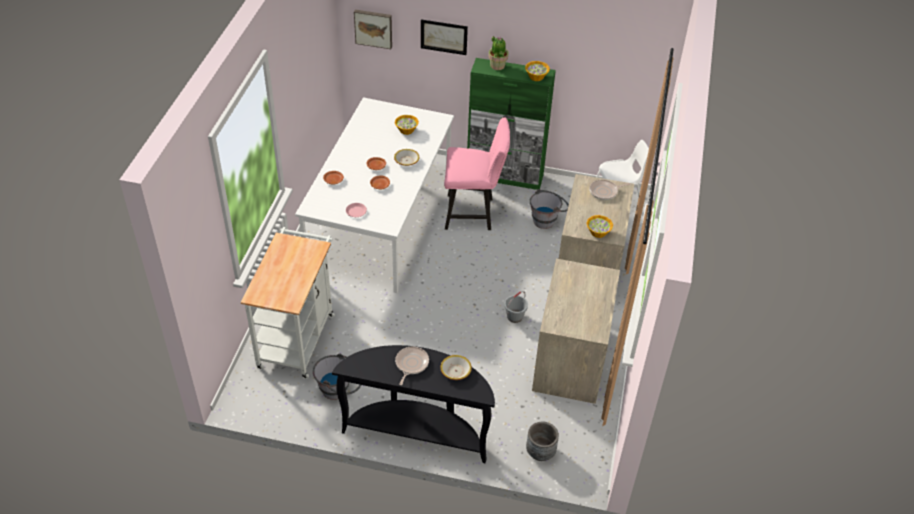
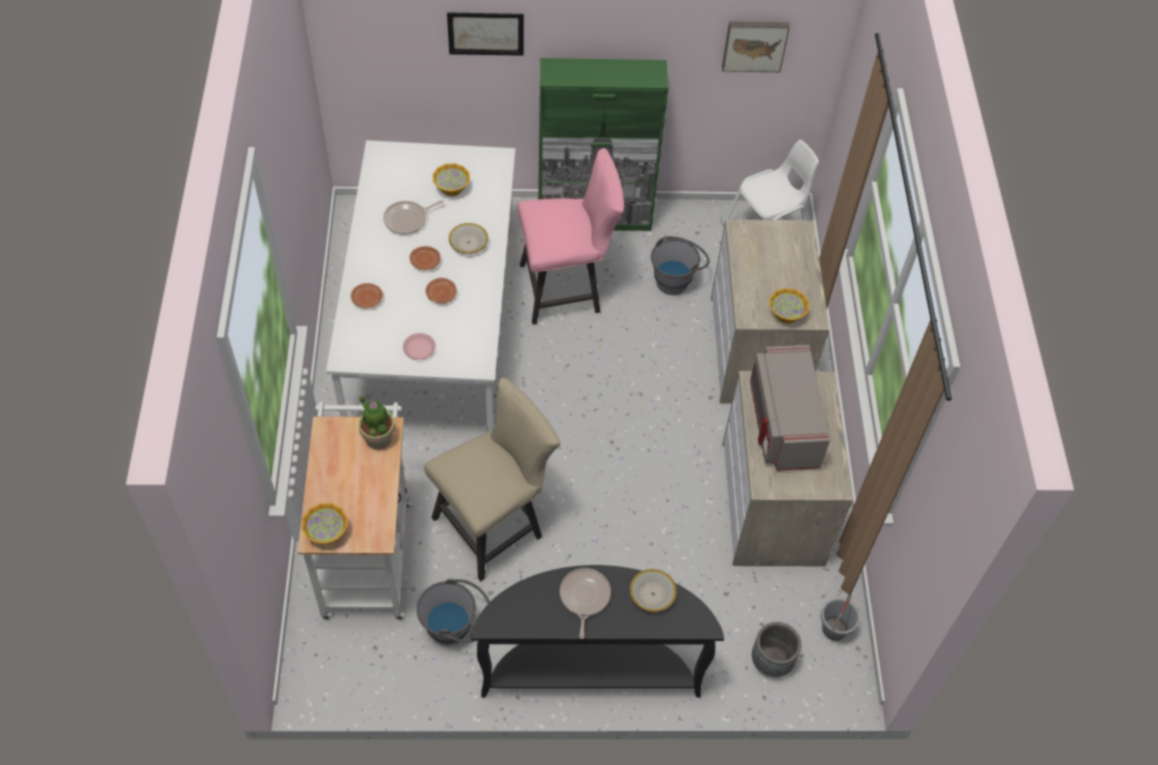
camera: 15 degrees left, 10 degrees up
picture [354,10,392,49] -> picture moved to [722,21,790,72]
potted plant [489,36,509,70] -> potted plant moved to [359,395,395,450]
grey bucket [504,291,528,323] -> grey bucket moved to [821,595,860,641]
bowl [525,61,550,81] -> bowl moved to [301,503,348,544]
frying pan [589,179,631,200] -> frying pan moved to [383,200,444,235]
none -> beige chair [424,377,560,582]
none -> grey microwave [750,345,830,471]

